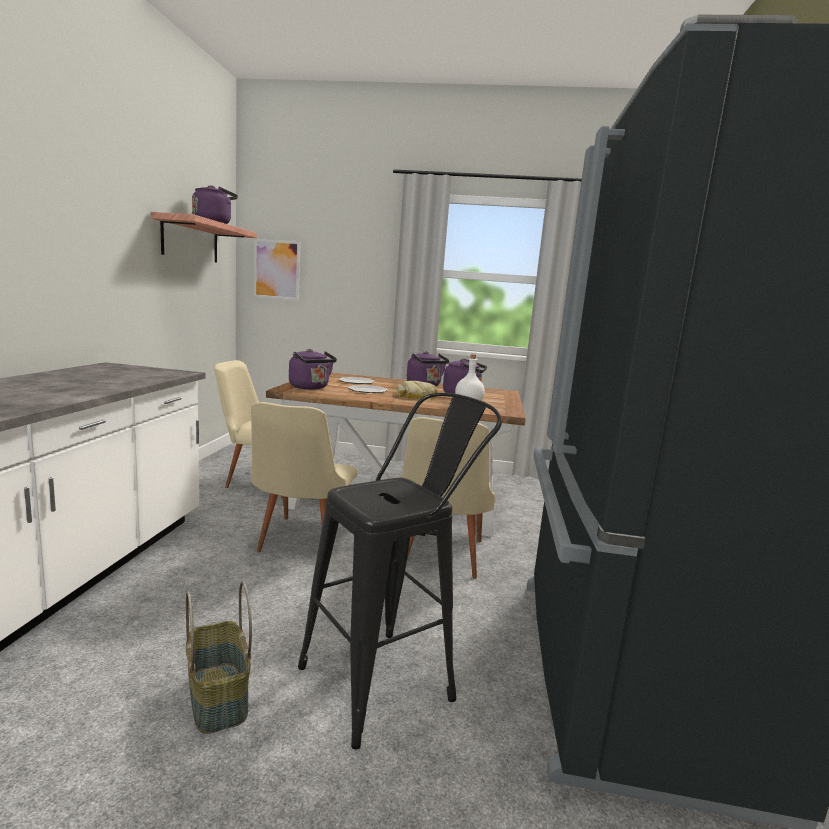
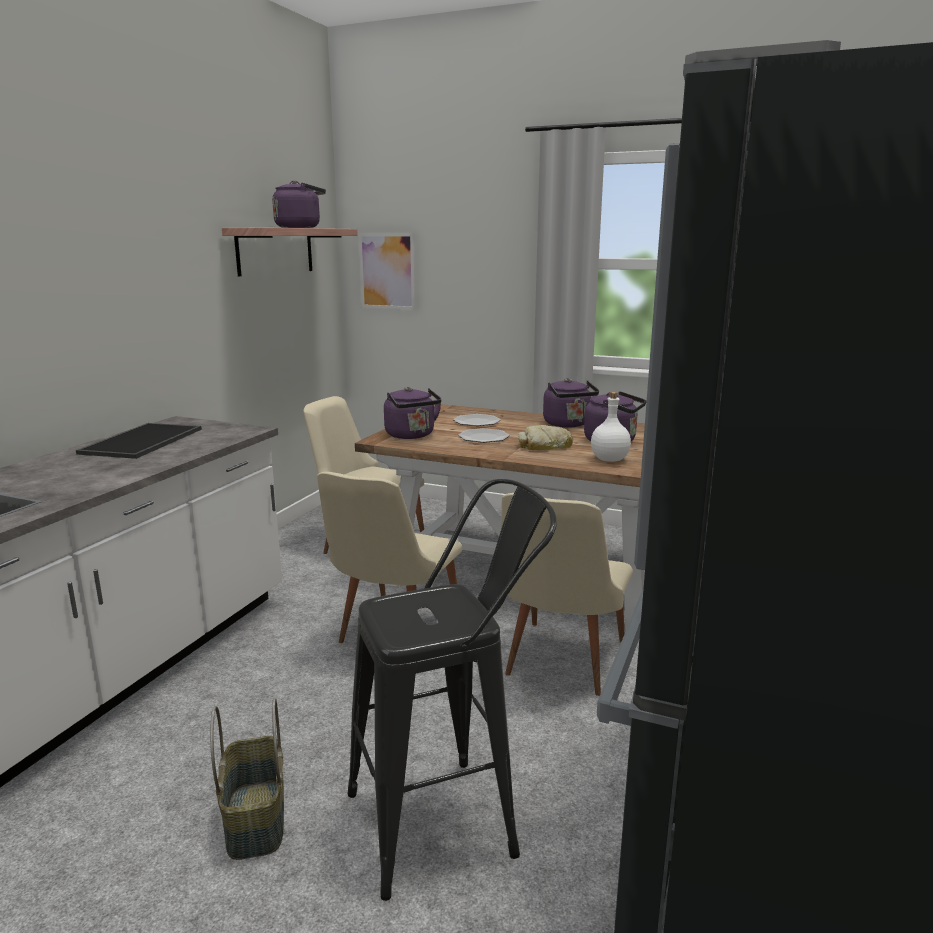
camera: 15 degrees right, 5 degrees up
none -> tray [76,423,202,459]

